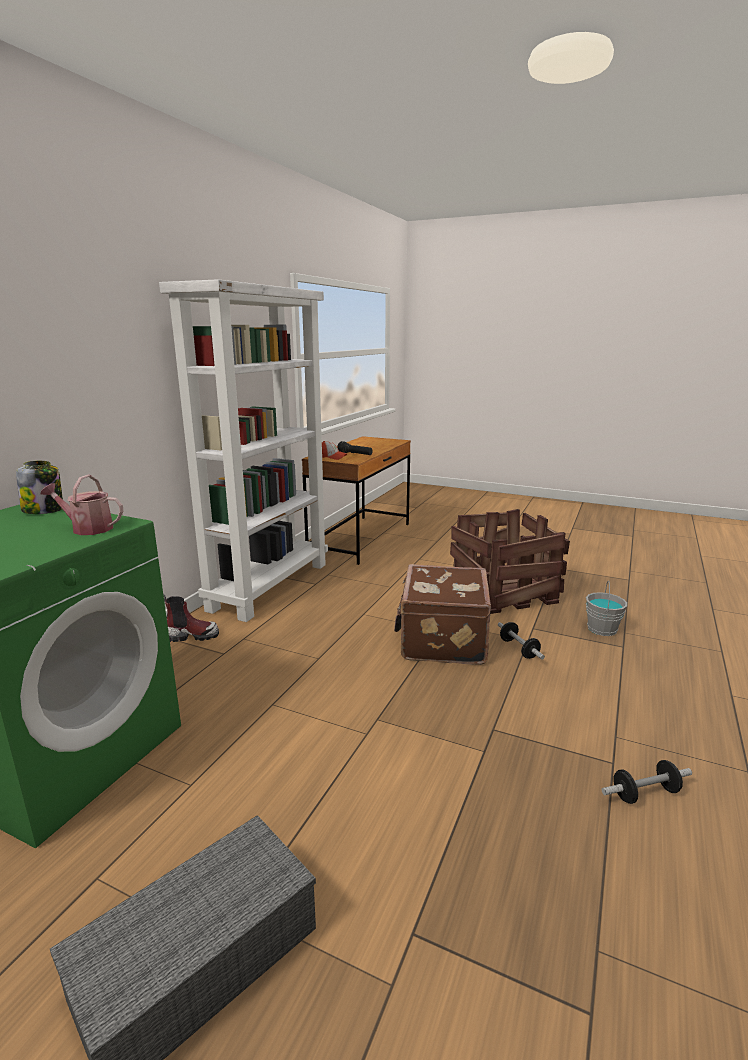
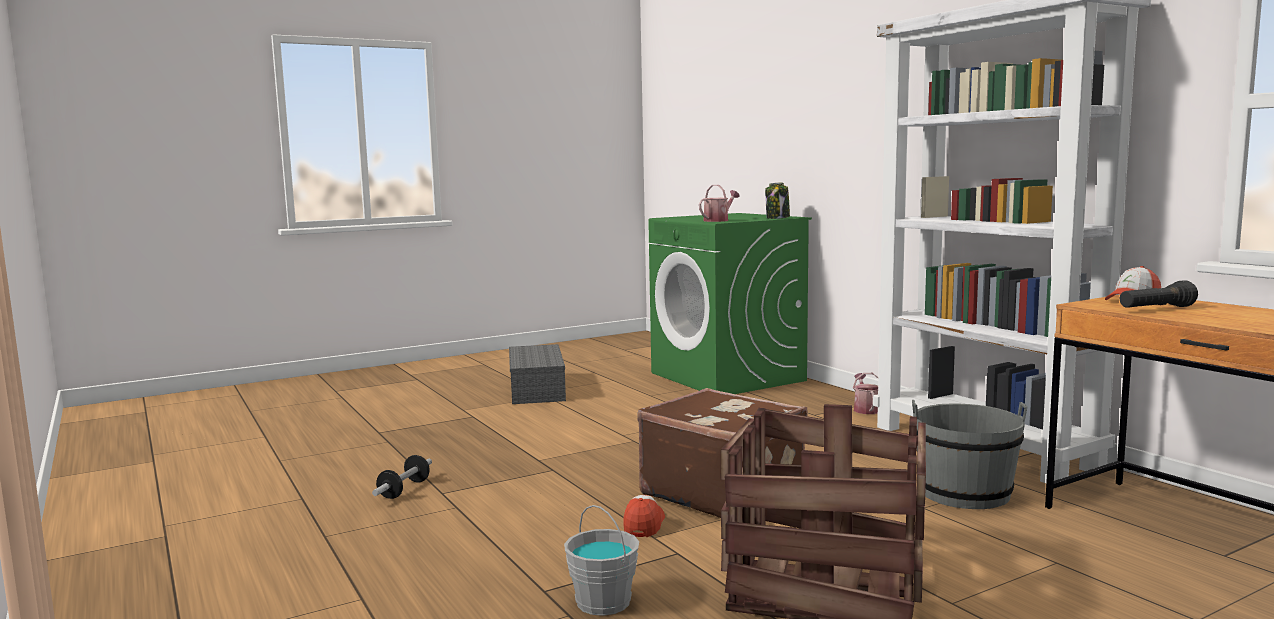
camera: 125 degrees right, 10 degrees down
boot [163,594,219,642] -> watering can [853,373,878,414]
dumbbell [498,622,545,660] -> cap [623,495,665,537]
none -> grey bucket [912,400,1027,509]

